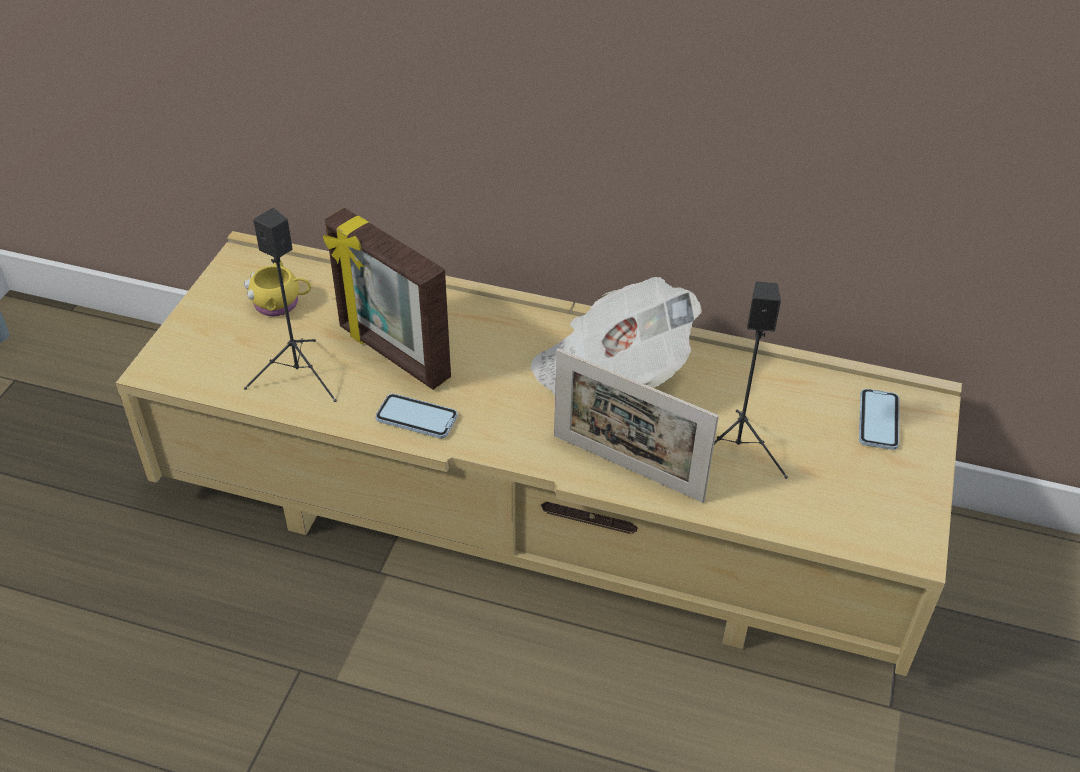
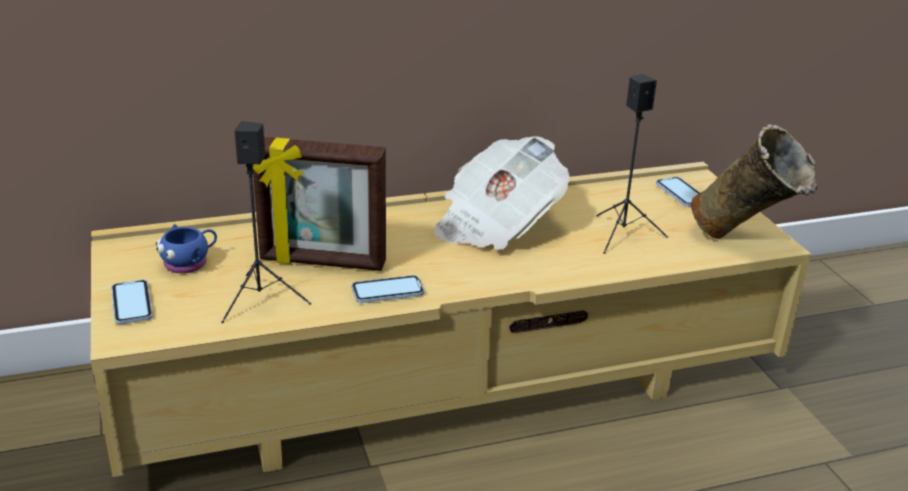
camera: 35 degrees left, 15 degrees down
yellow mug [244,260,311,316] -> blue mug [156,224,217,273]
picture frame [554,348,719,503] -> none
none -> phone [111,280,153,324]
none -> beige vase [691,124,818,239]

